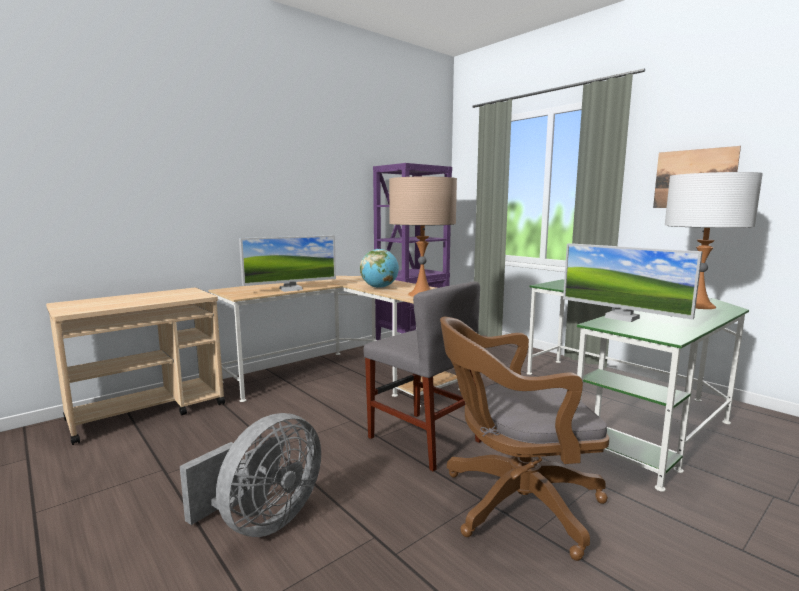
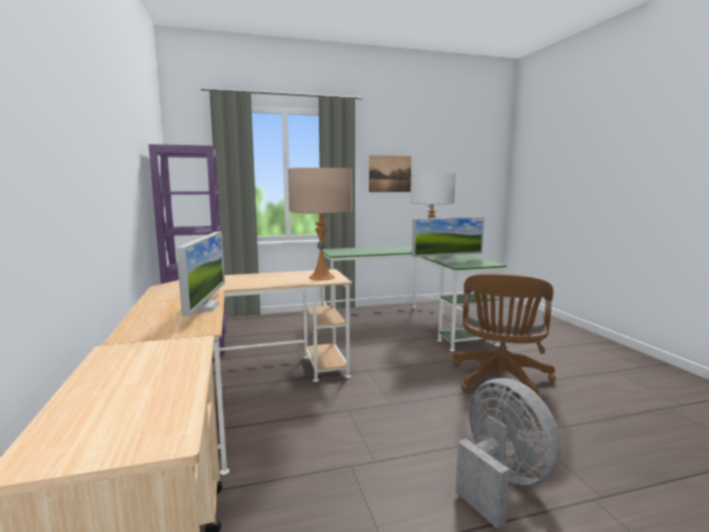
camera: 65 degrees left, 0 degrees up
globe [360,249,399,288] -> none
grey chair [364,281,482,472] -> none

